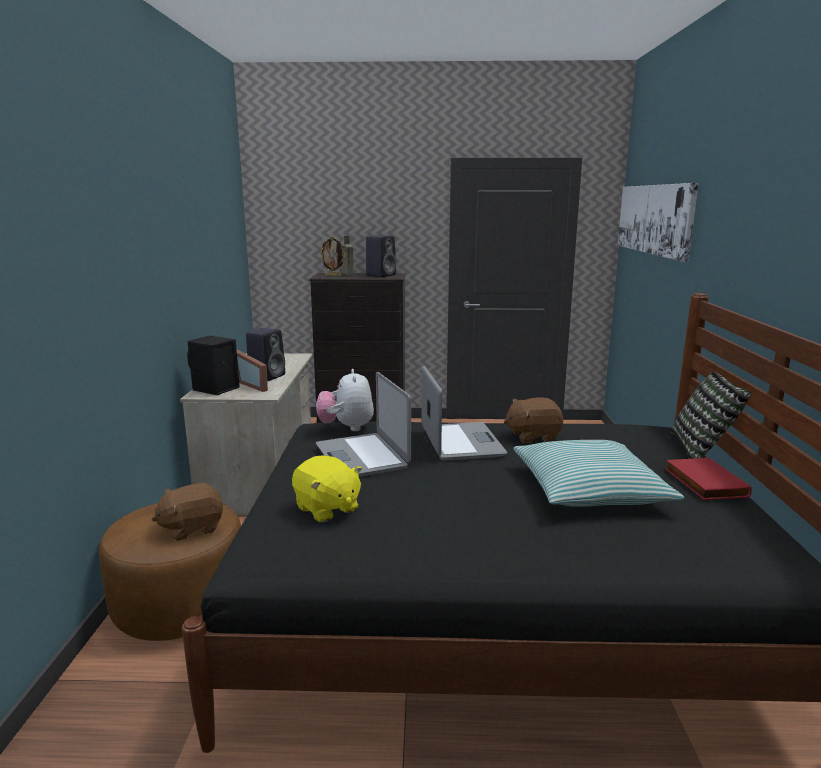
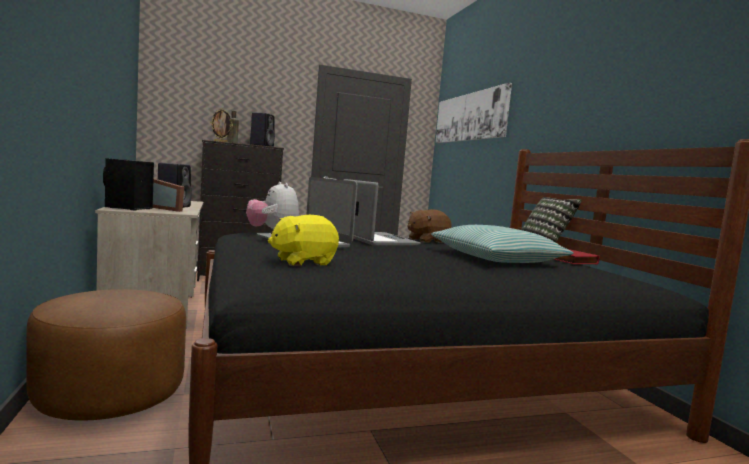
camera: 20 degrees left, 10 degrees down
brown plush toy [152,483,223,541] -> none
yellow plush toy [292,455,362,522] -> yellow plush toy turned 120 degrees clockwise [268,215,339,266]

